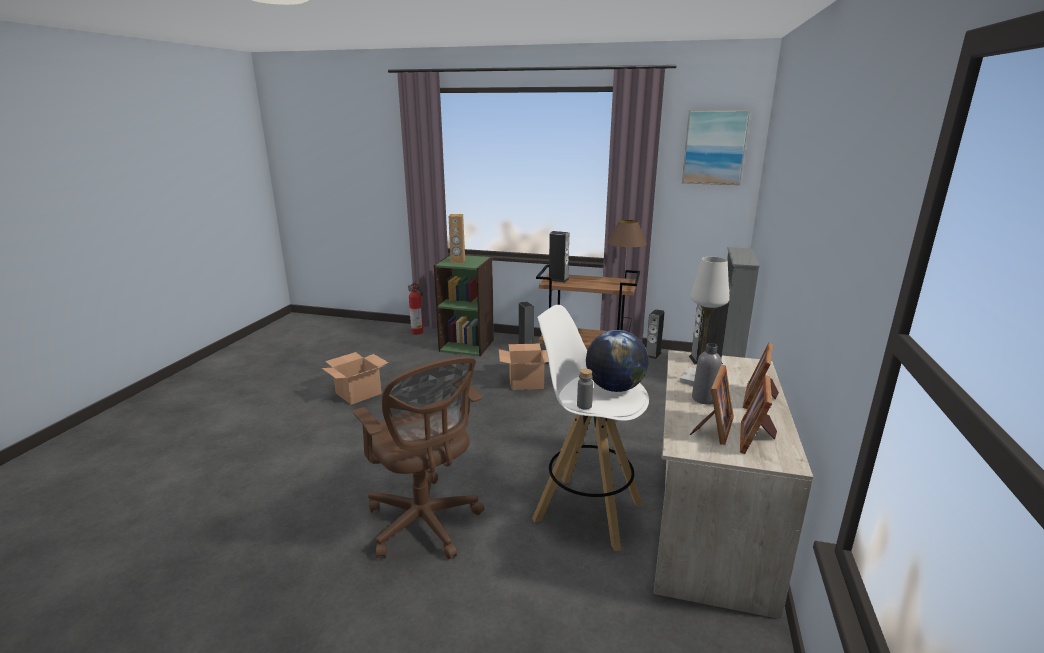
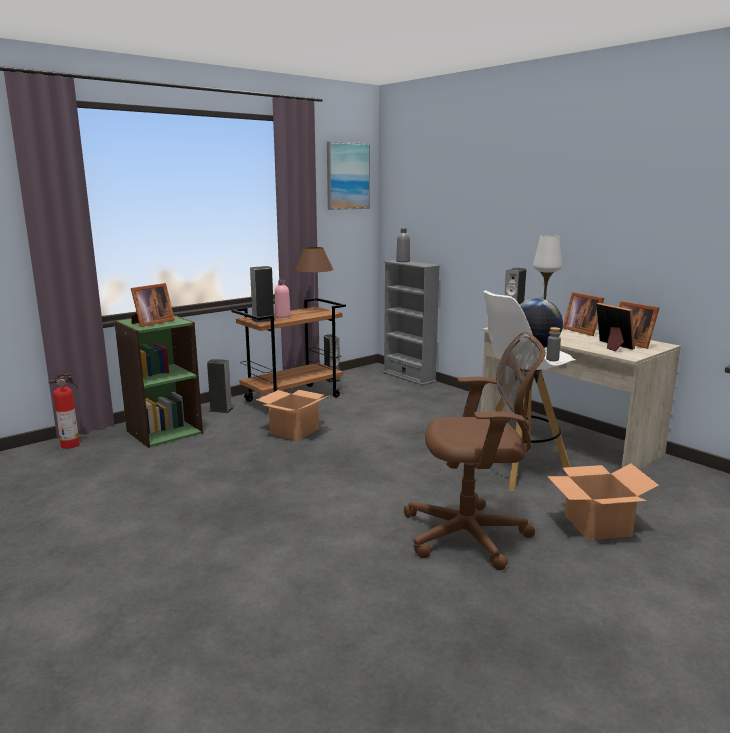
camera: 55 degrees left, 5 degrees down
cardboard box [322,352,389,405] -> cardboard box moved to [547,464,659,540]
brown speaker [449,214,465,263] -> picture frame [131,283,175,327]
grey bottle [692,343,722,405] -> grey bottle moved to [396,228,410,262]
none -> pink bottle [275,280,291,318]

